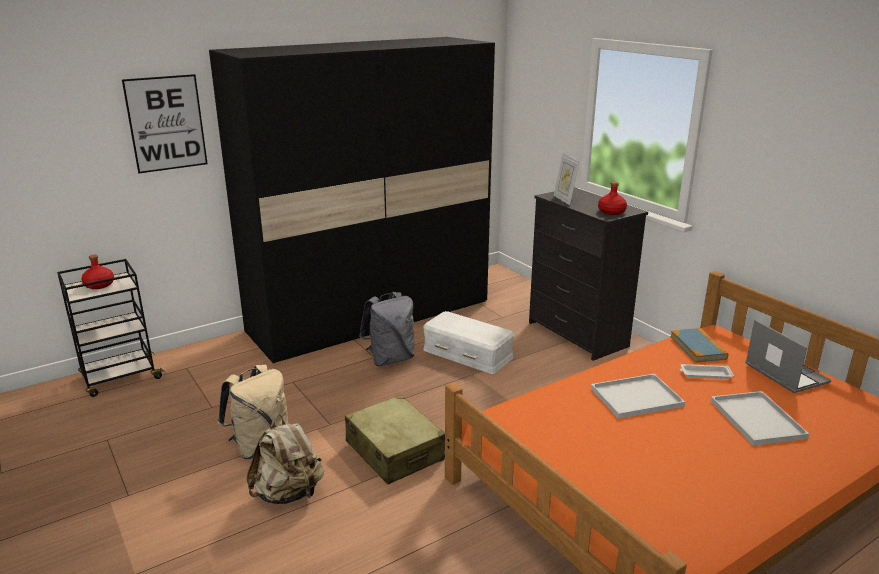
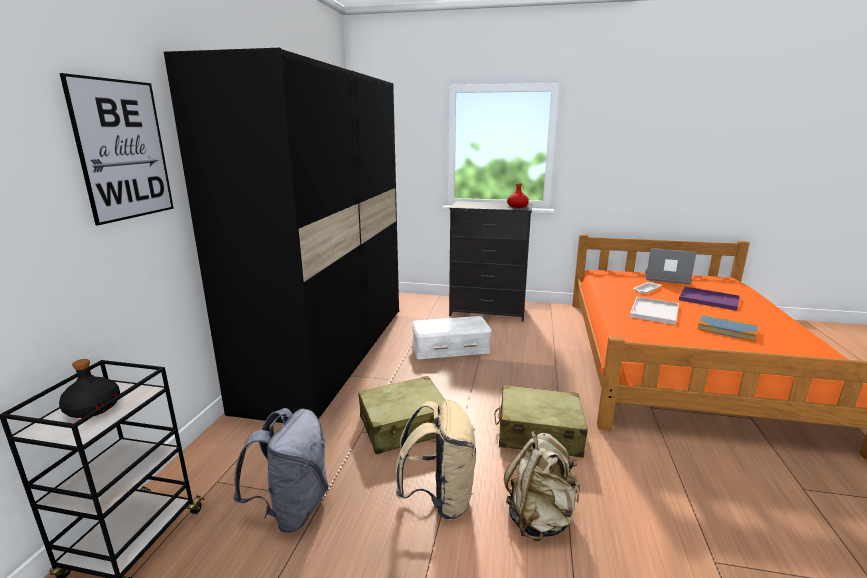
camera: 45 degrees left, 5 degrees down
red bottle [81,255,114,289] -> black bottle [59,359,120,418]
grey backpack [359,292,414,366] -> grey backpack moved to [233,408,329,533]
picture frame [553,153,580,205] -> none
book [670,328,728,362] -> book moved to [697,314,758,341]
white tray [710,391,809,446] -> purple tray [679,287,740,311]
none -> beige suitcase [358,376,445,454]

